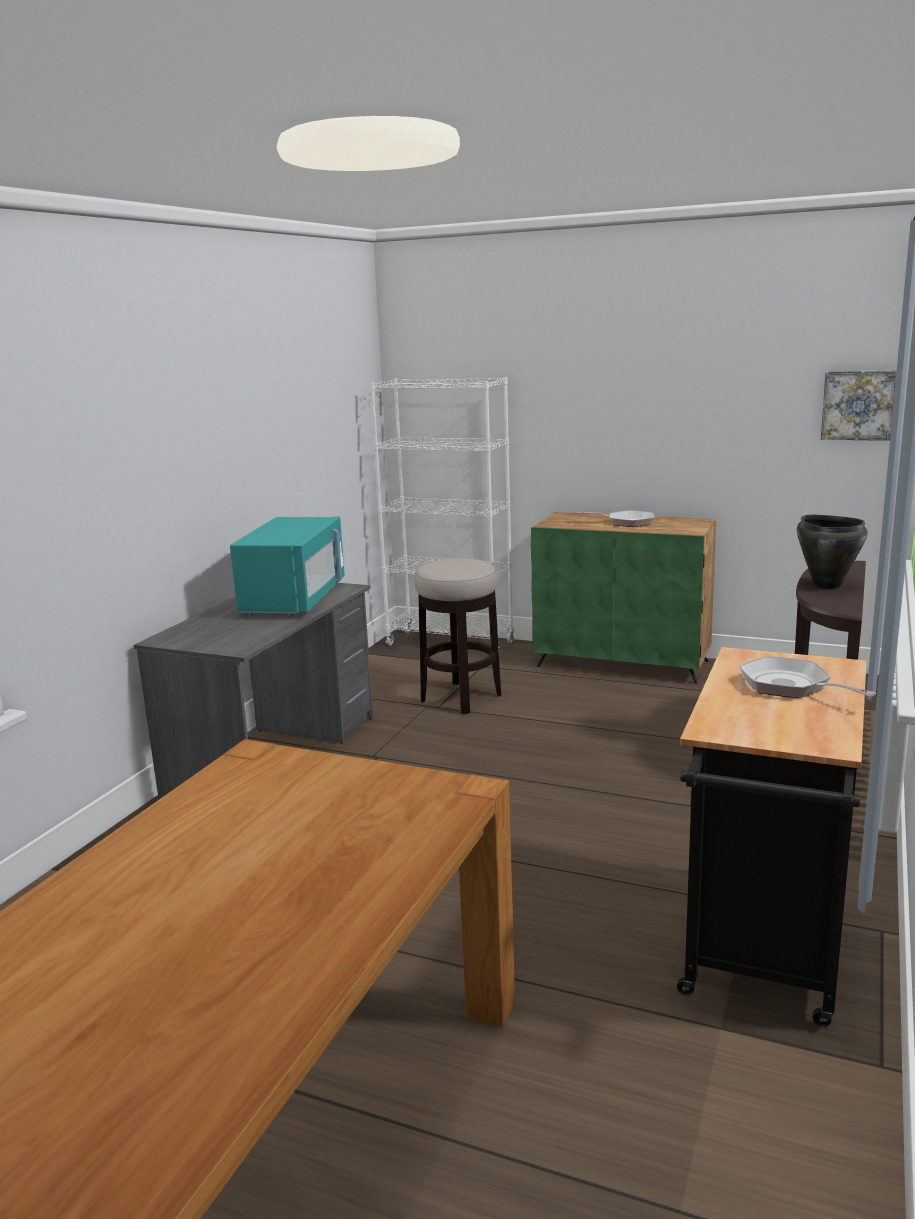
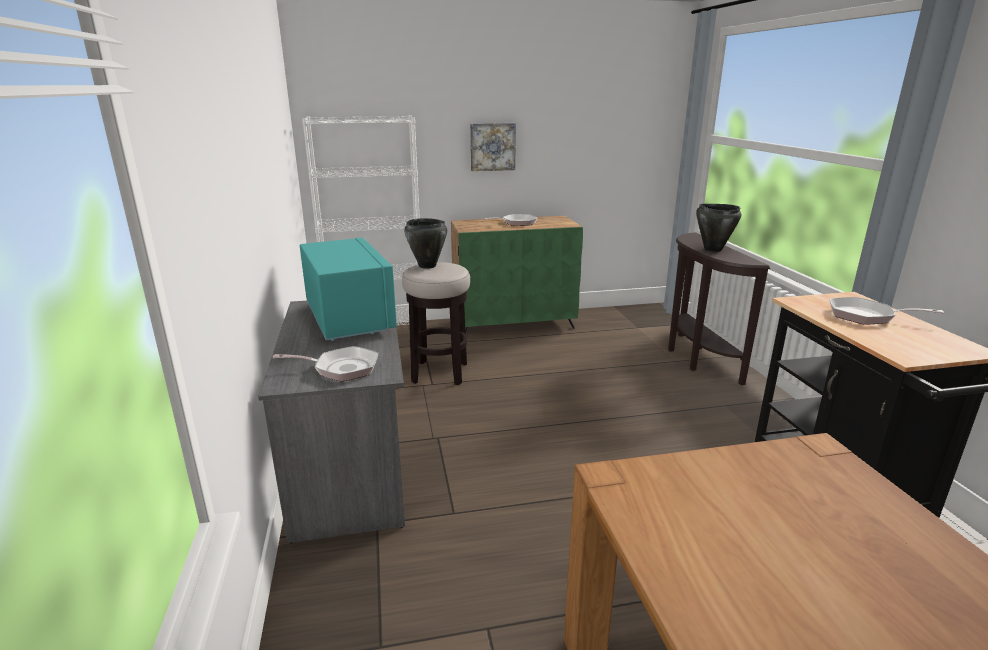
camera: 35 degrees left, 5 degrees up
picture [821,370,897,441] -> picture moved to [470,123,516,171]
none -> frying pan [273,346,378,381]
none -> black cooking pot [404,218,447,269]

